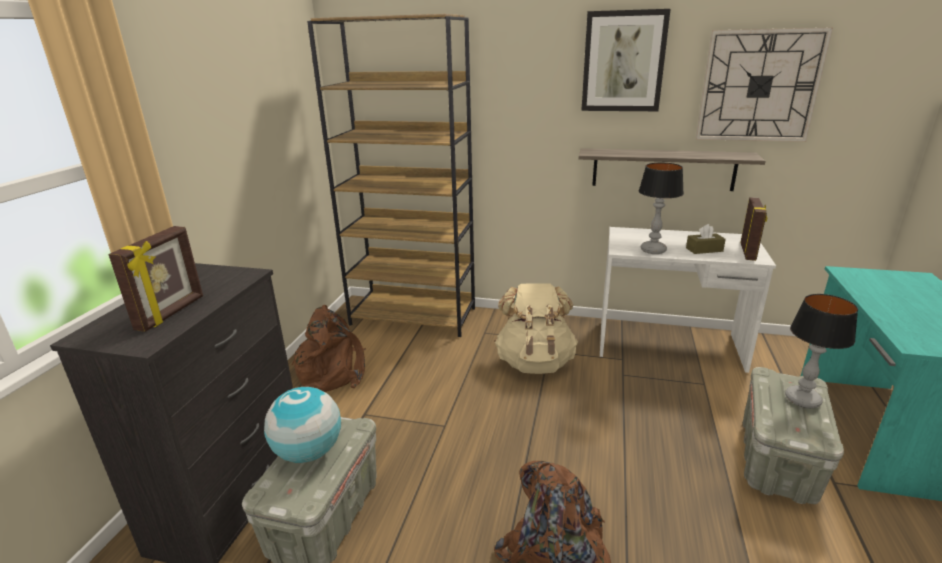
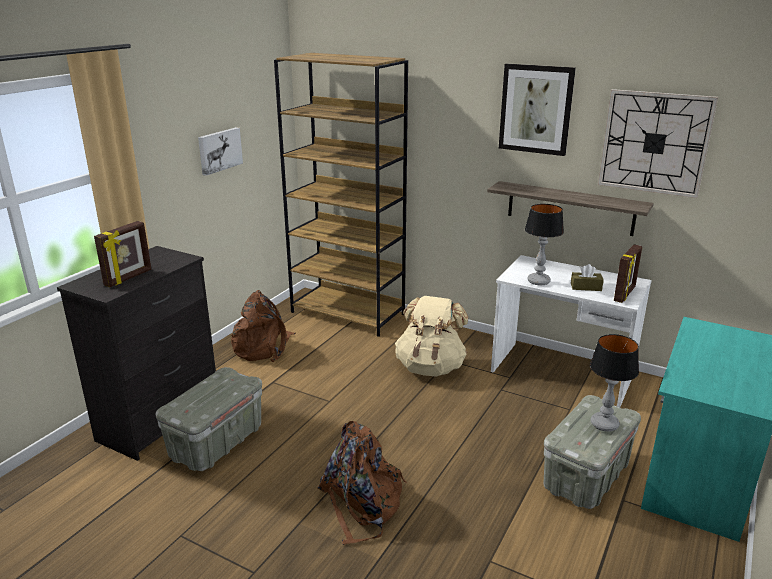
camera: 15 degrees right, 0 degrees up
globe [264,387,341,463] -> none
none -> picture [198,127,243,176]

